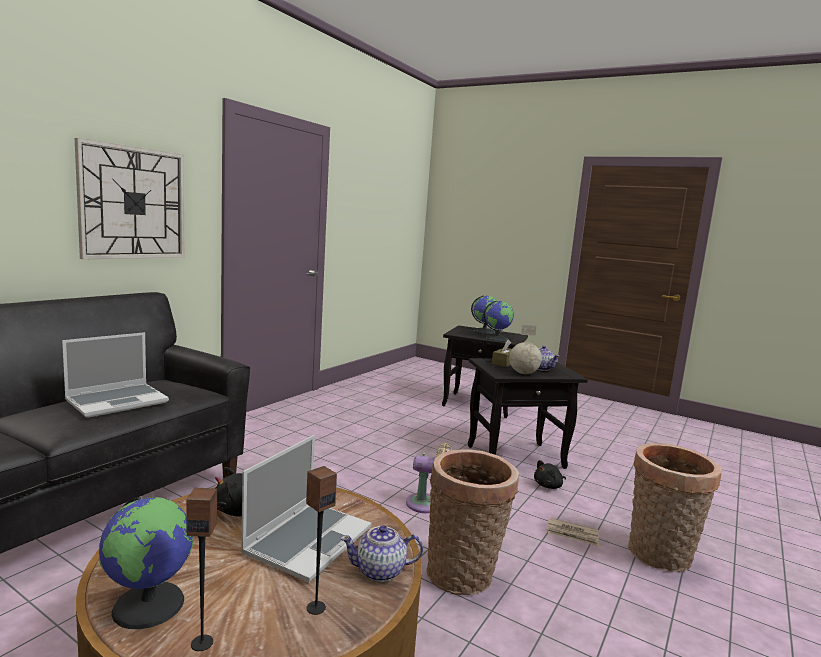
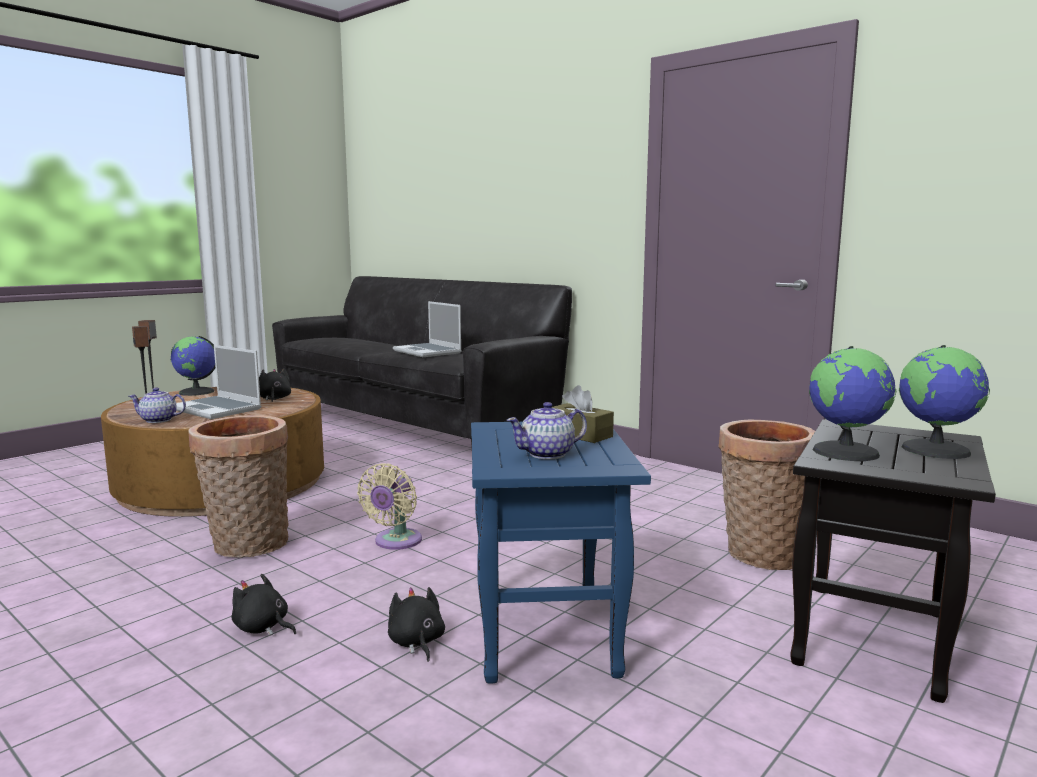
camera: 100 degrees right, 0 degrees up
wall clock [75,138,184,259] -> none
teapot [340,525,423,582] -> teapot turned 90 degrees counterclockwise [129,387,186,423]
black side table [468,358,588,469] -> blue side table [471,422,651,684]
globe [509,325,542,374] -> none
newspaper [547,518,599,547] -> black plush toy [231,574,296,636]
basket [628,443,722,572] -> basket moved to [718,419,815,570]

